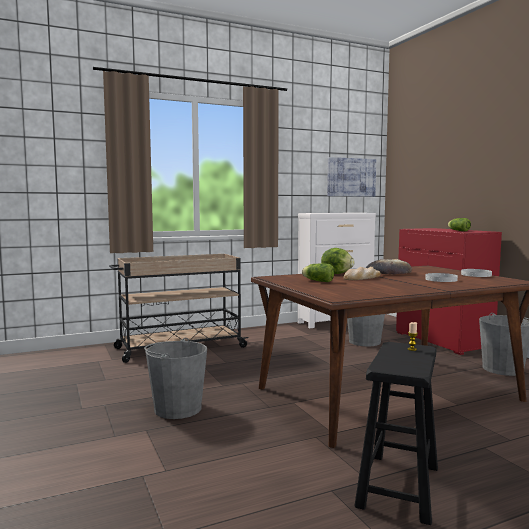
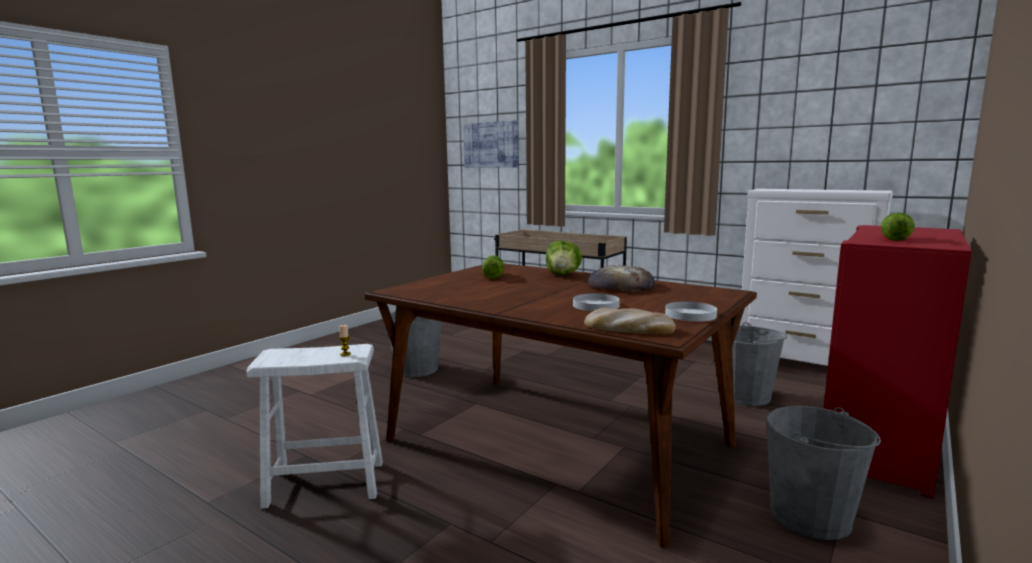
camera: 60 degrees right, 5 degrees up
picture [327,157,376,197] -> picture moved to [463,120,519,168]
bread [344,267,381,280] -> bread moved to [584,308,676,335]
black stool [354,342,438,525] -> white stool [246,344,383,509]

